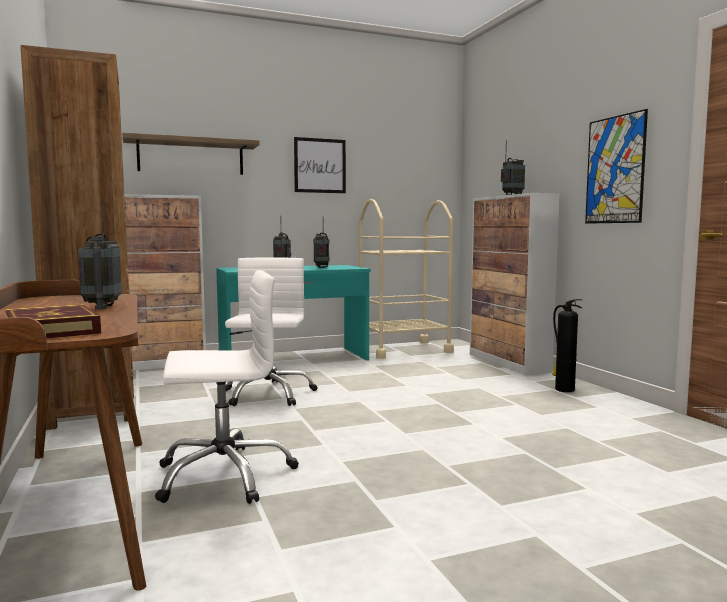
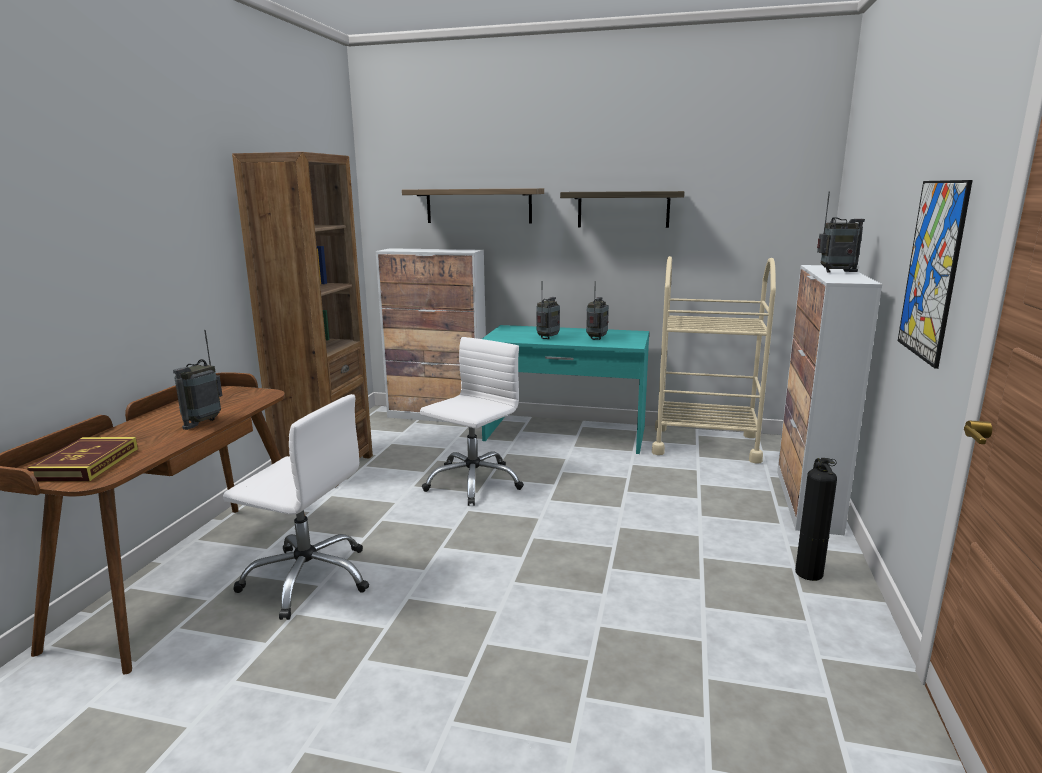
camera: 35 degrees right, 10 degrees up
picture [294,137,346,193] -> shelf [560,191,685,228]

